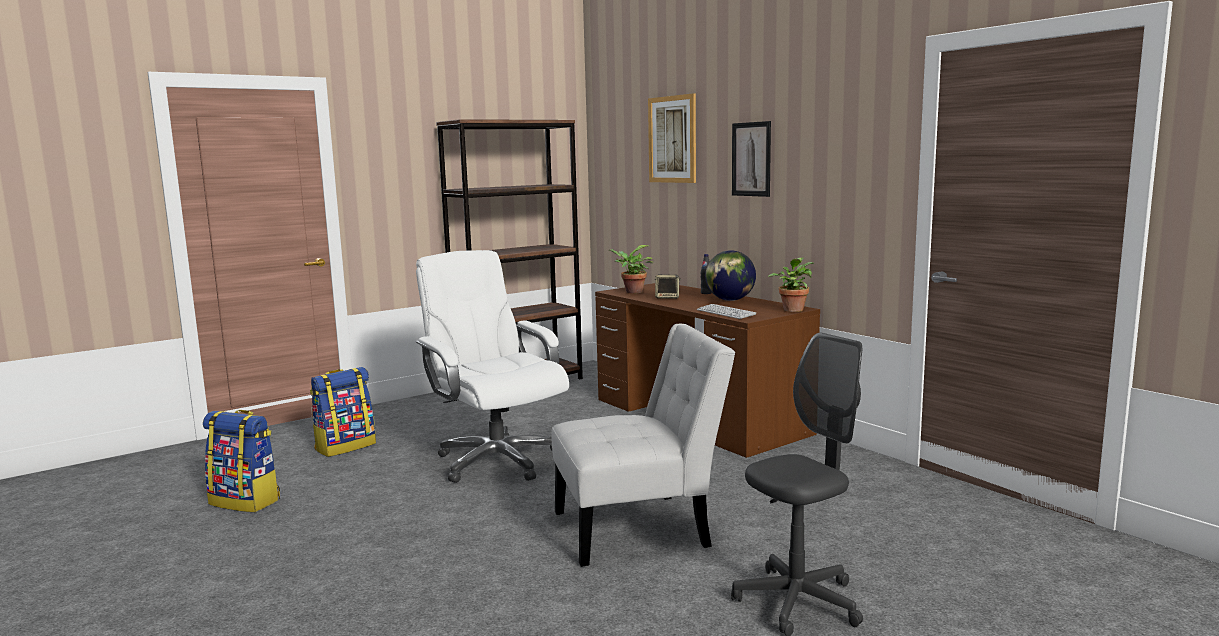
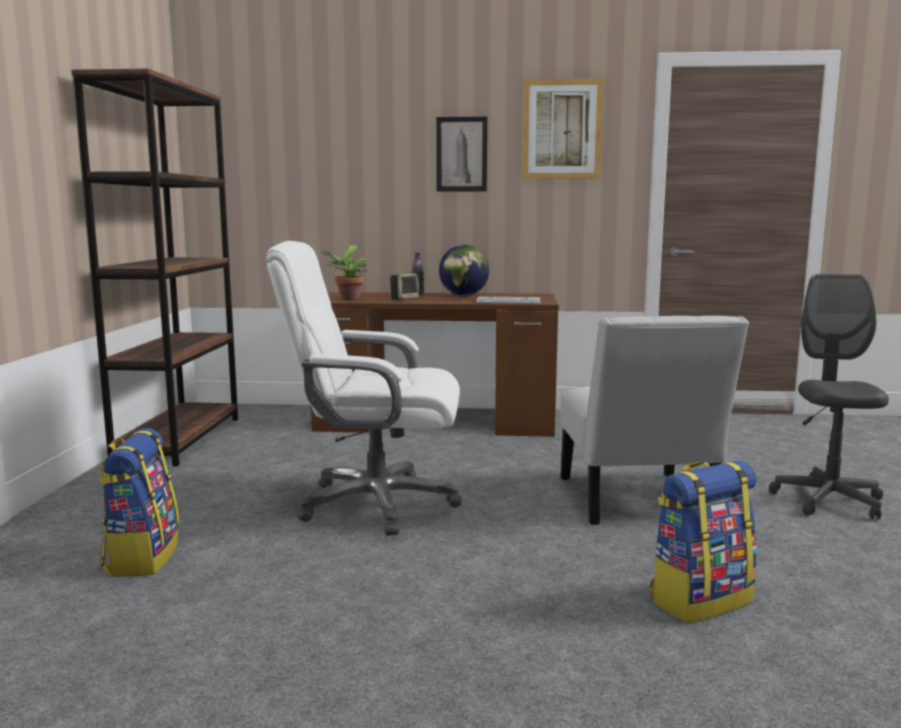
camera: 50 degrees left, 0 degrees up
backpack [203,410,280,512] -> backpack moved to [650,461,757,623]
white chair [551,324,735,567] -> white chair turned 150 degrees clockwise [560,316,749,525]
picture [648,93,696,183] -> picture moved to [522,79,604,179]
potted plant [768,257,814,312] -> none

